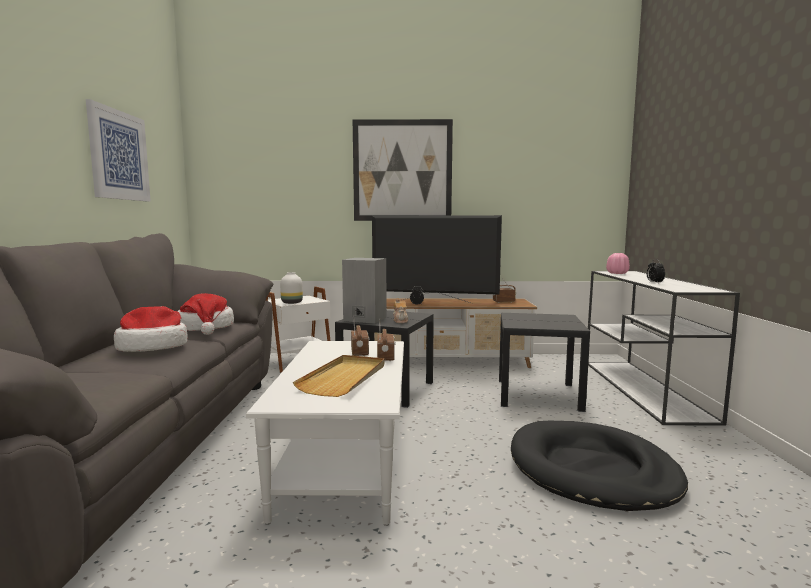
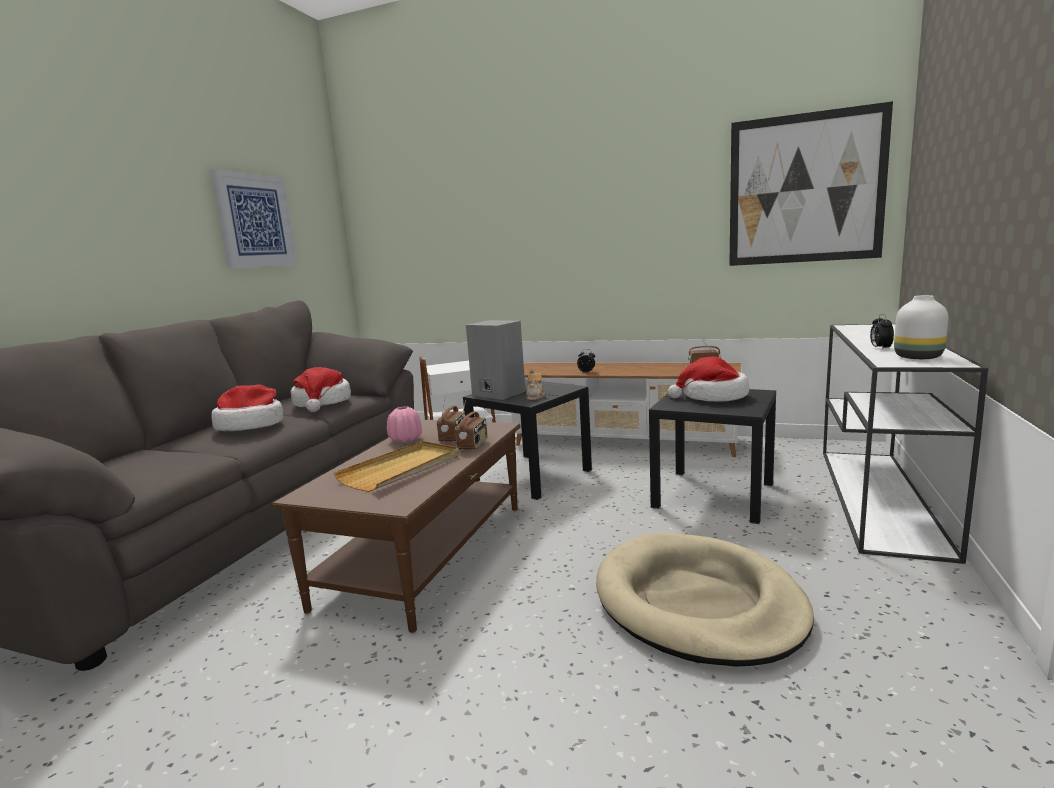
camera: 20 degrees right, 5 degrees up
white coffee table [246,341,404,526] -> brown coffee table [272,420,520,633]
white vase [280,272,303,304] -> white vase moved to [894,295,948,359]
picture [353,119,453,221] -> picture moved to [729,101,893,266]
television [372,215,502,303] -> none
black dog bed [511,421,688,511] -> beige dog bed [596,533,814,666]
pink vase [606,253,630,274] -> pink vase moved to [387,406,422,443]
none -> hat [668,357,749,402]

